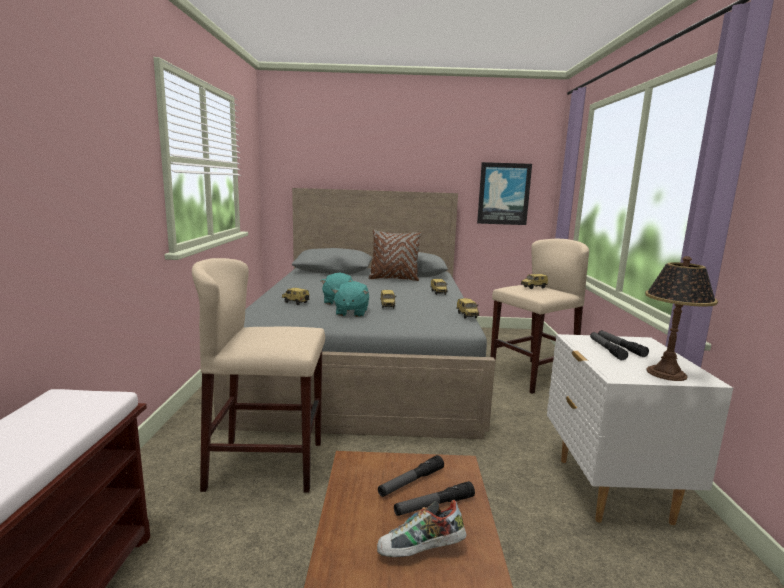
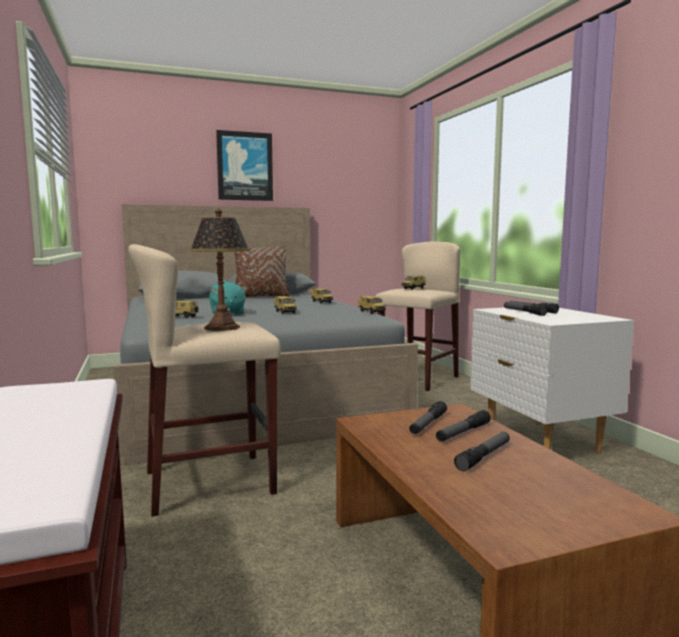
camera: 20 degrees left, 5 degrees down
turquoise plush toy [332,281,369,317] -> none
shoe [377,500,467,557] -> flashlight [454,432,510,471]
picture [477,162,532,225] -> picture moved to [216,130,273,201]
table lamp [645,256,718,381] -> table lamp moved to [189,209,251,331]

